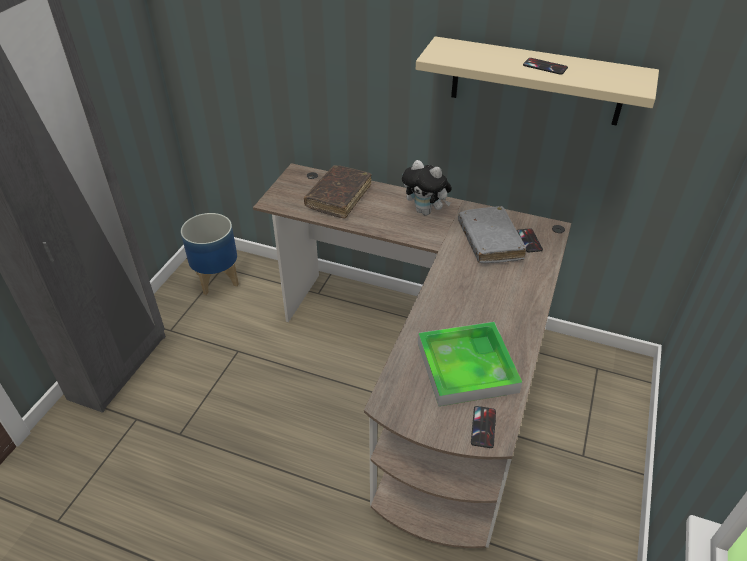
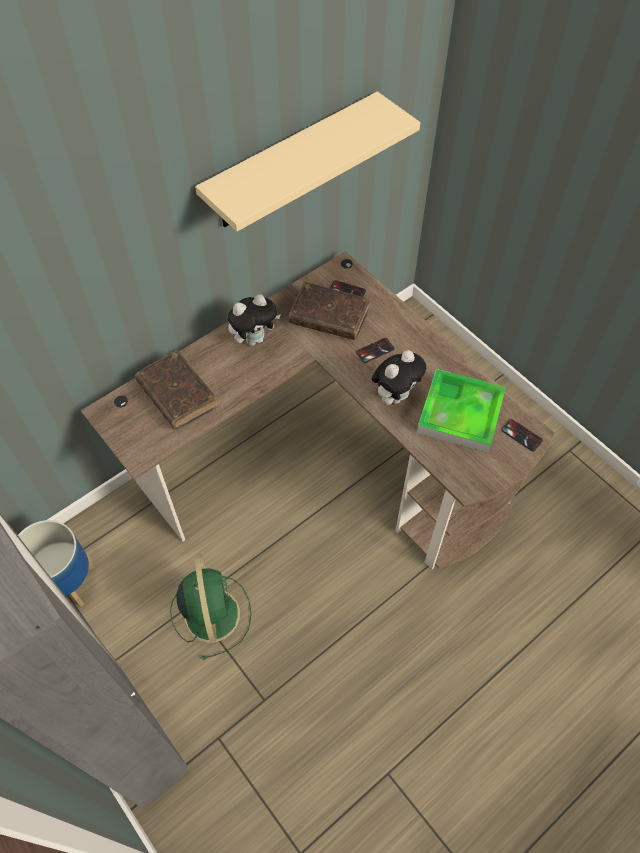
camera: 60 degrees left, 15 degrees up
grey book [458,206,526,263] -> brown book [288,282,370,340]
phone [523,58,568,75] -> phone moved to [356,338,394,363]
none -> green fan [170,553,252,660]
none -> plush toy [372,350,426,405]

